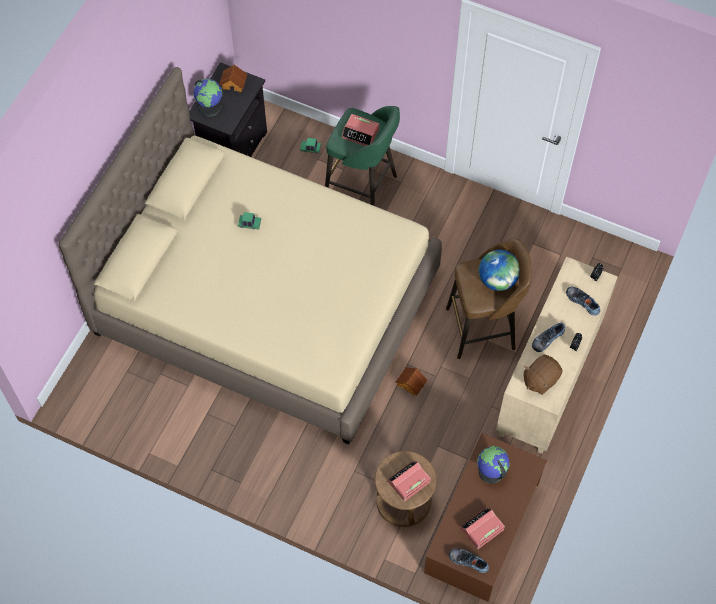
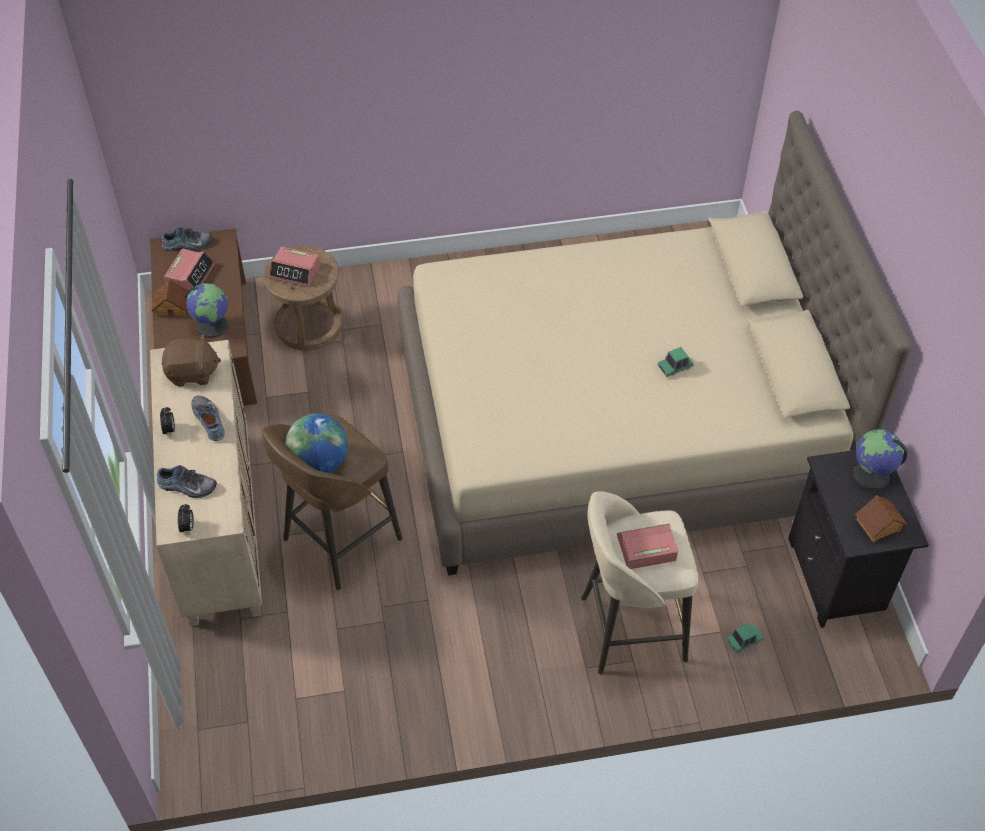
camera: 145 degrees right, 10 degrees down
green stool [325,106,400,206] -> beige stool [581,491,698,674]
alarm clock [387,461,431,501] -> alarm clock turned 90 degrees clockwise [269,247,320,287]
toy house [396,367,427,396] -> toy house moved to [151,279,188,317]
brown plush toy [524,355,563,395] -> brown plush toy turned 75 degrees clockwise [161,334,221,386]
shoe [532,322,565,352] -> shoe turned 45 degrees counterclockwise [191,396,225,441]

